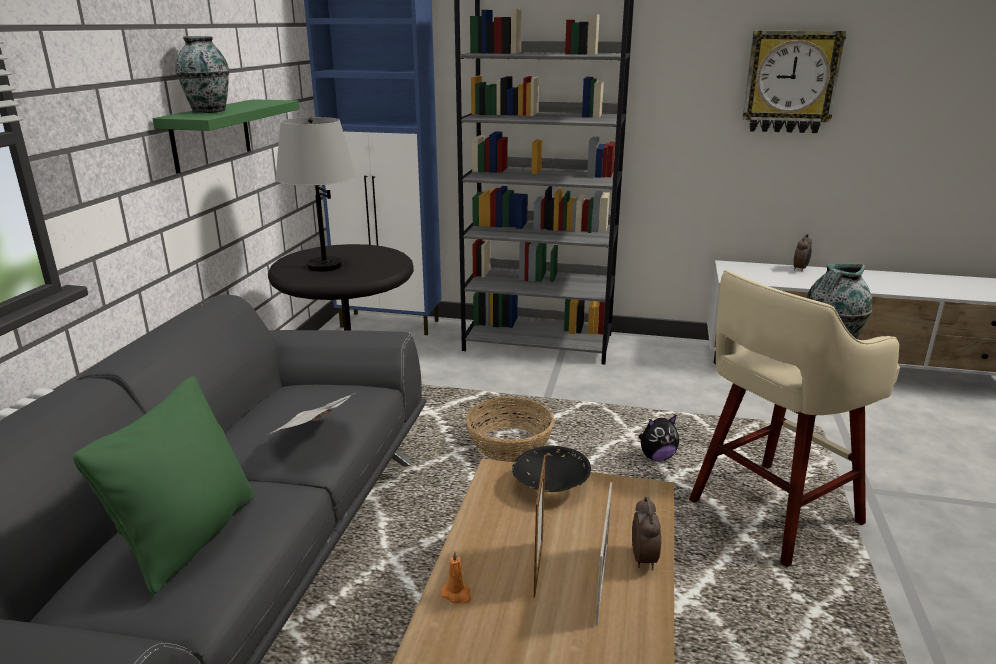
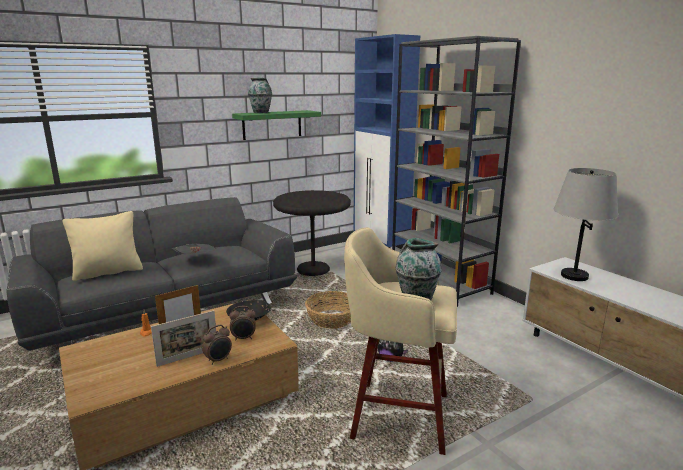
camera: 45 degrees right, 5 degrees down
green pillow [73,376,255,595] -> beige pillow [63,211,143,281]
grey table lamp [275,117,356,272] -> grey table lamp moved to [554,168,618,281]
wall clock [742,31,846,133] -> none
alarm clock [794,234,812,272] -> alarm clock moved to [230,306,256,341]

